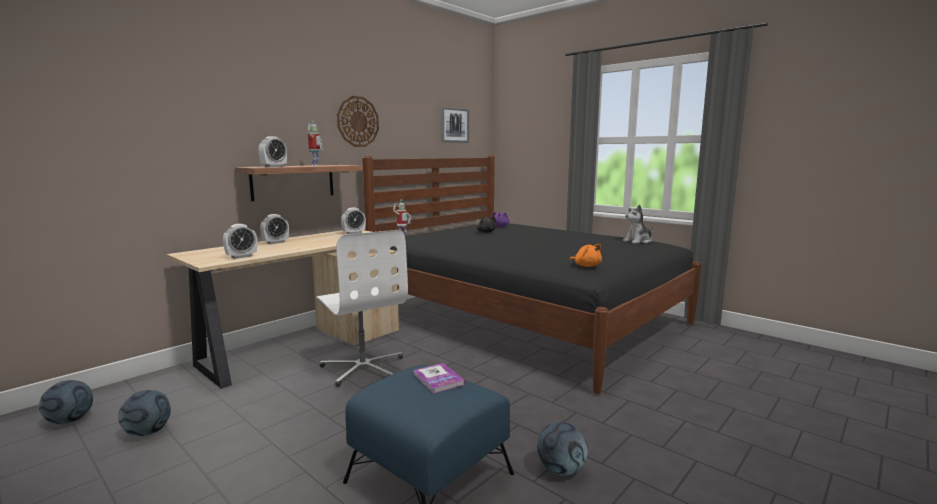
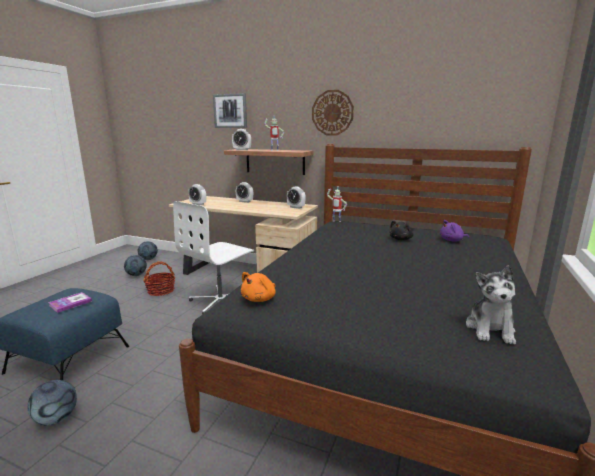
camera: 70 degrees right, 5 degrees up
picture [441,107,469,143] -> picture moved to [213,93,247,128]
plush toy [623,205,654,244] -> plush toy turned 120 degrees counterclockwise [466,265,516,344]
none -> basket [143,261,175,296]

